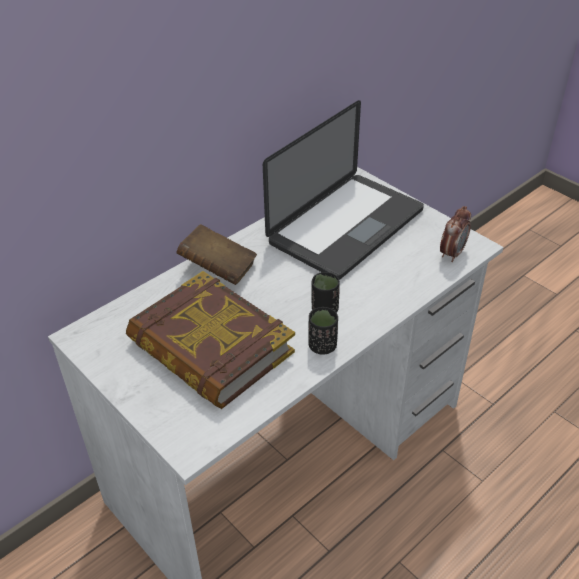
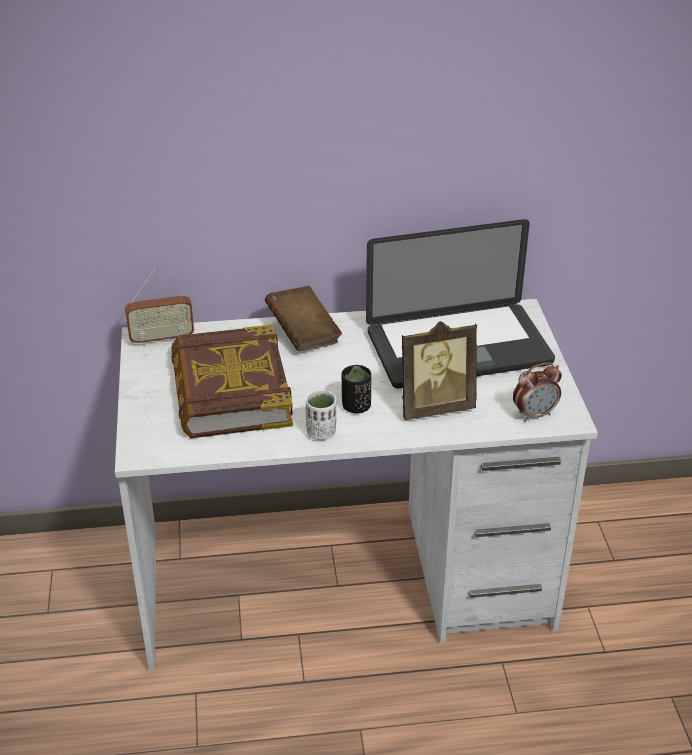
camera: 35 degrees right, 5 degrees down
black cup [308,307,338,355] -> white cup [306,390,336,440]
none -> radio [125,268,194,346]
none -> picture frame [402,321,477,420]

